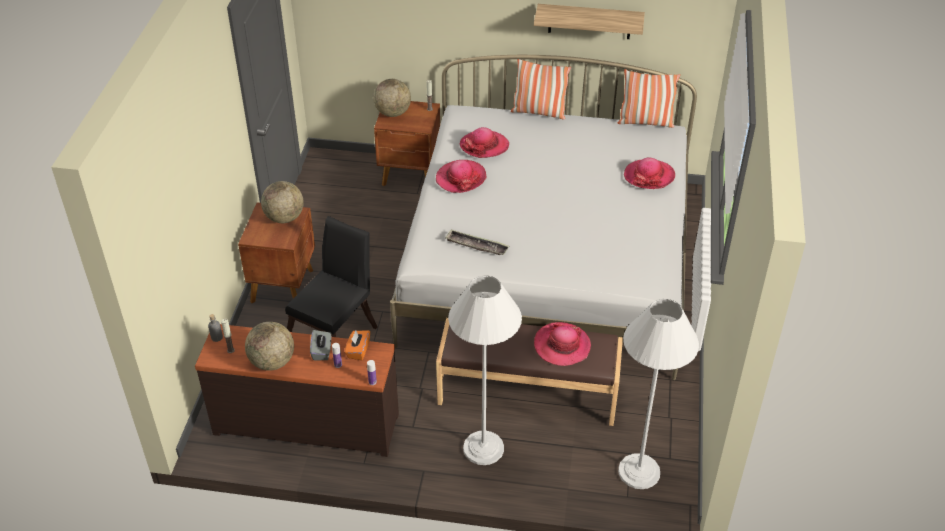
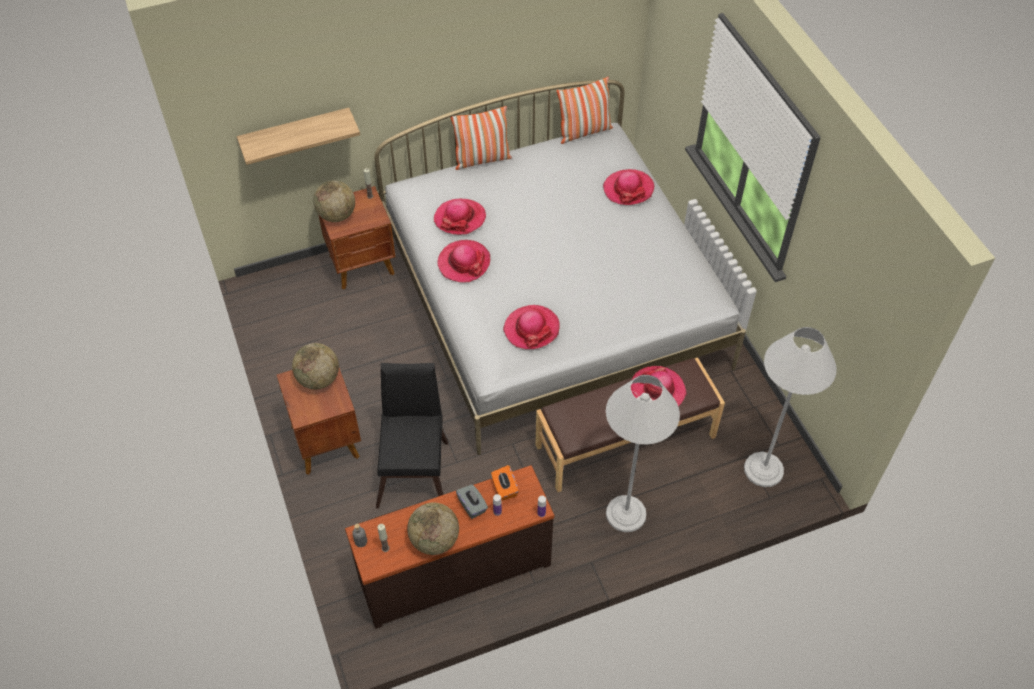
camera: 30 degrees left, 10 degrees up
tray [445,230,509,255] -> hat [503,305,560,349]
shelf [534,4,645,39] -> shelf moved to [237,108,360,165]

